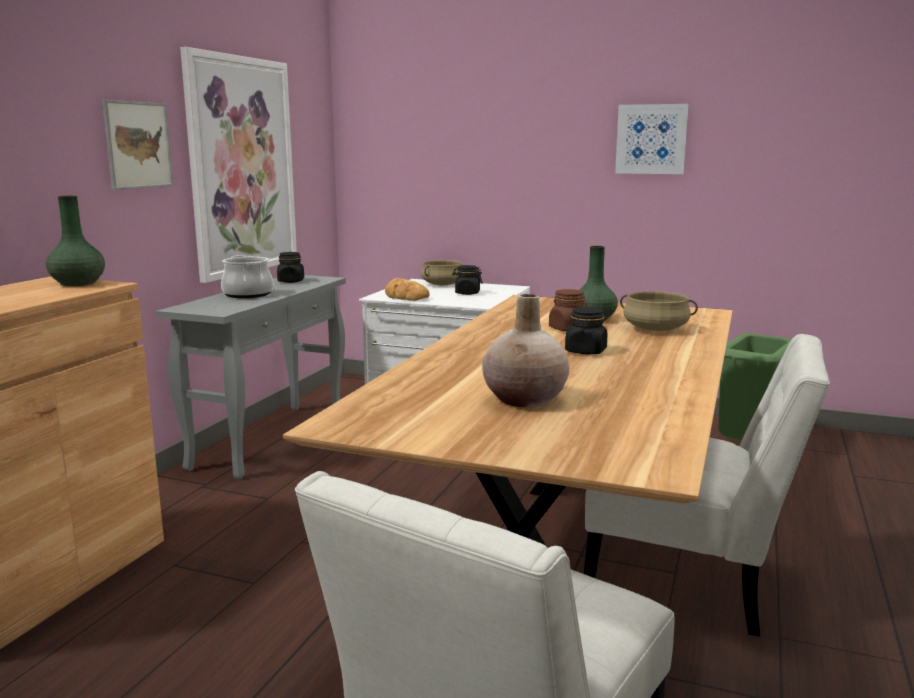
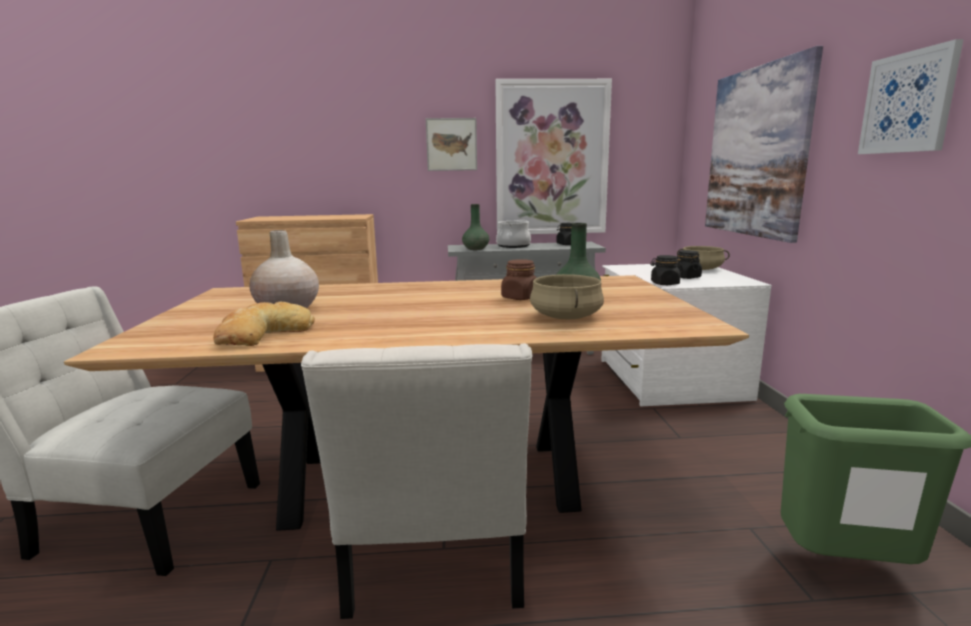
camera: 65 degrees right, 0 degrees up
green vase [46,195,105,286] -> green vase moved to [462,204,489,250]
bread [385,278,430,301] -> bread moved to [213,301,315,346]
black jar [565,307,608,354] -> black jar moved to [650,255,682,285]
none -> picture [705,46,823,243]

